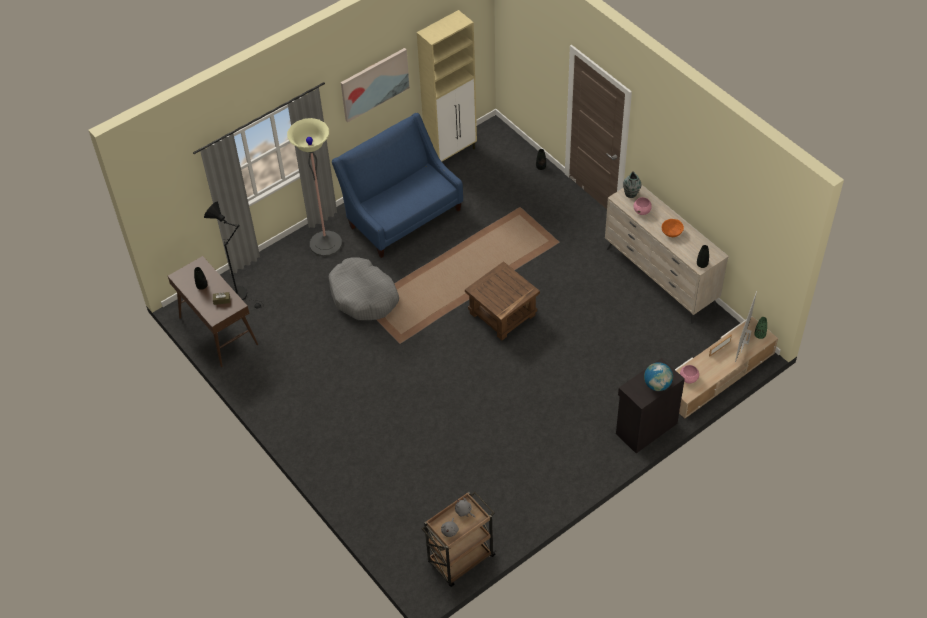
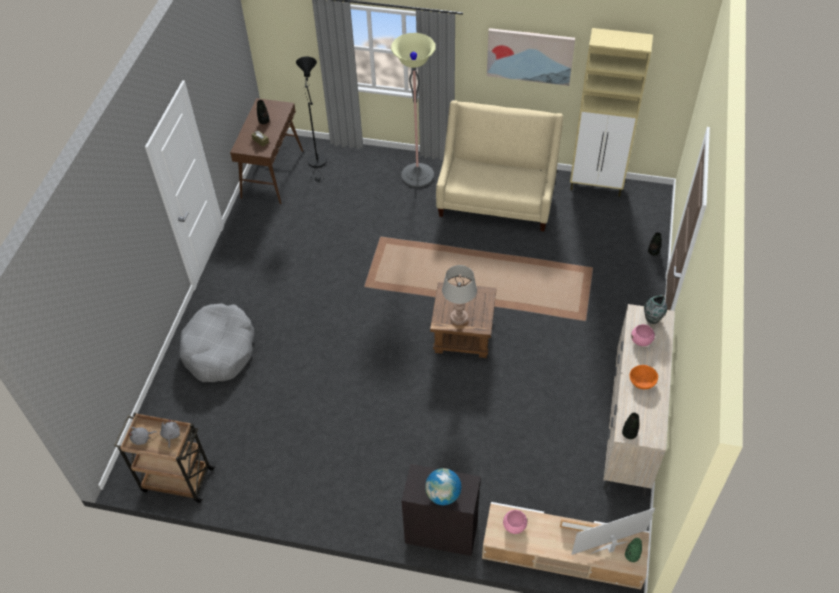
camera: 50 degrees right, 0 degrees up
grey dog bed [329,257,399,320] -> grey dog bed moved to [179,303,254,382]
blue sofa [332,113,463,258] -> beige sofa [436,100,563,231]
none -> grey table lamp [442,265,477,325]

